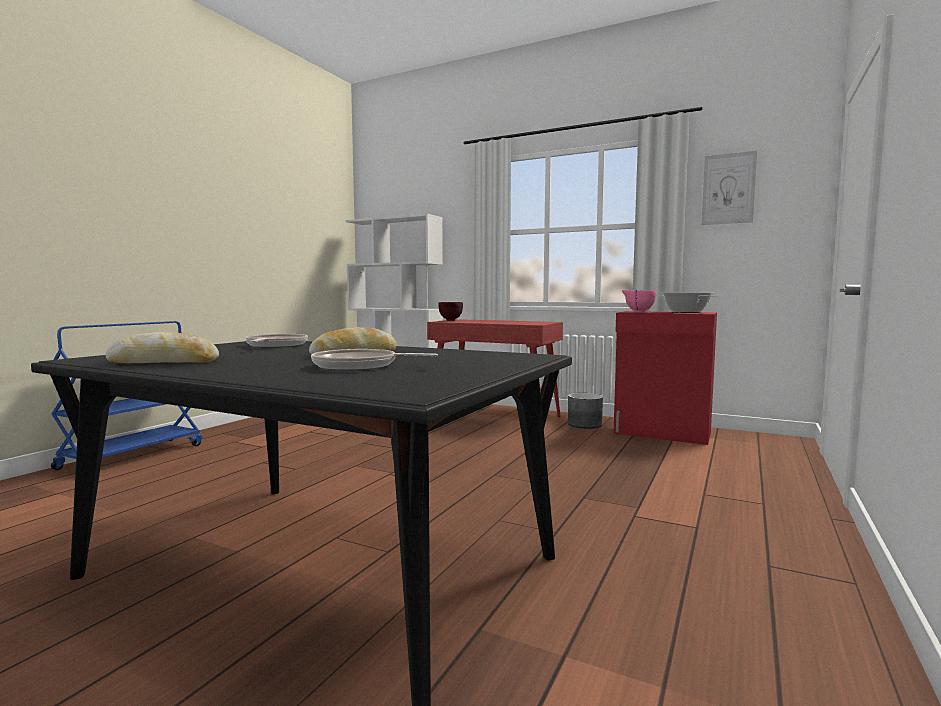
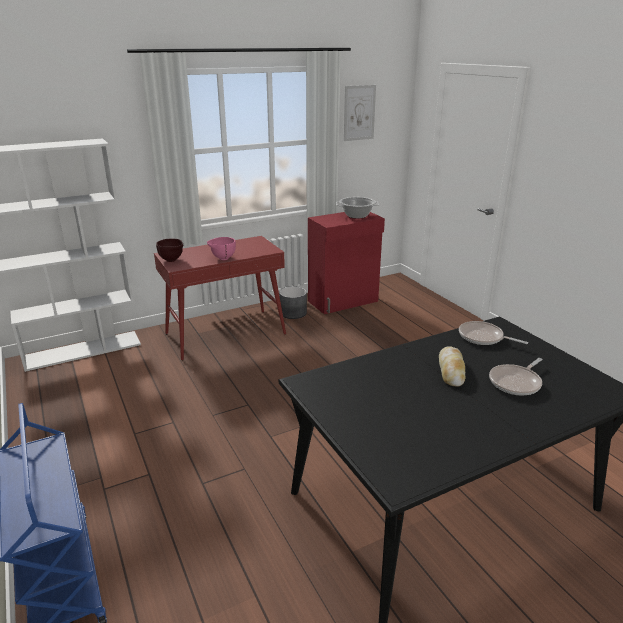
camera: 55 degrees left, 20 degrees up
bread [106,332,219,363] -> none
frying pan [245,334,308,347] -> frying pan moved to [459,321,528,345]
pink bowl [622,290,656,312] -> pink bowl moved to [207,237,236,260]

